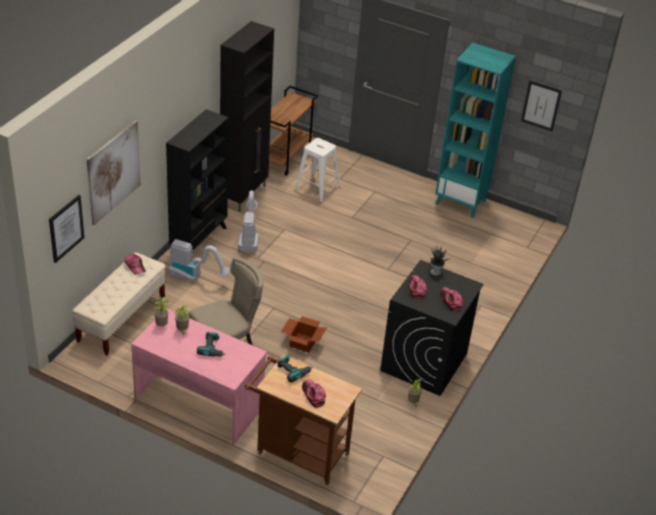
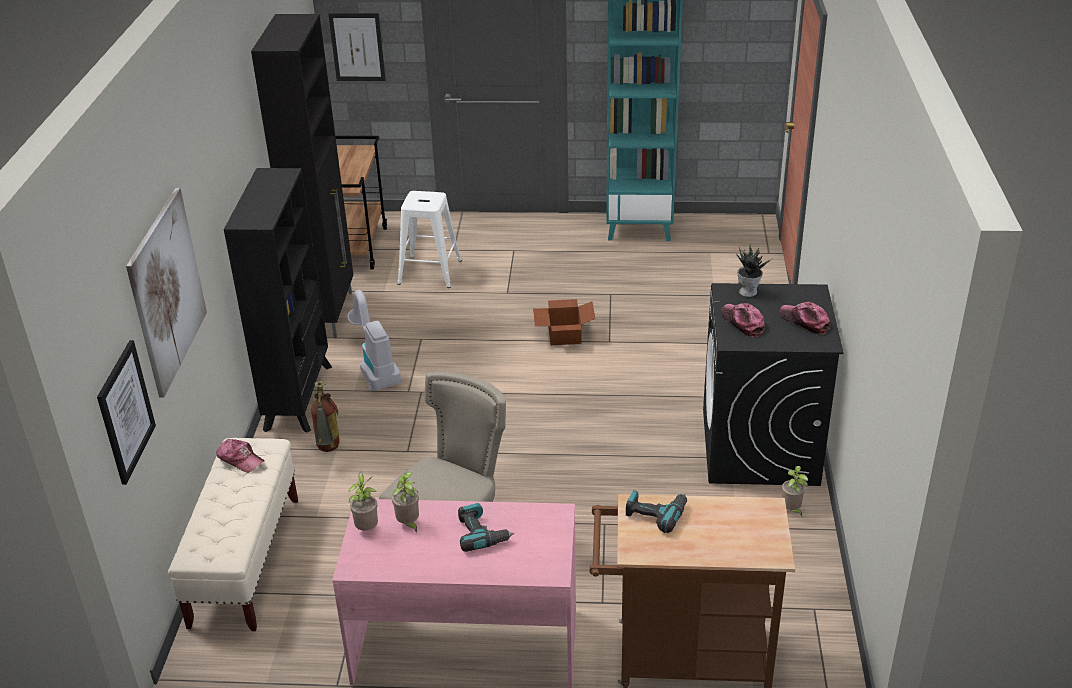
camera: 20 degrees left, 5 degrees down
vacuum cleaner [169,239,230,282] -> fire extinguisher [311,381,340,452]
cardboard box [281,316,327,353] -> cardboard box moved to [533,299,595,345]
cap [302,379,326,408] -> none
picture [521,80,562,131] -> picture moved to [328,13,386,81]

